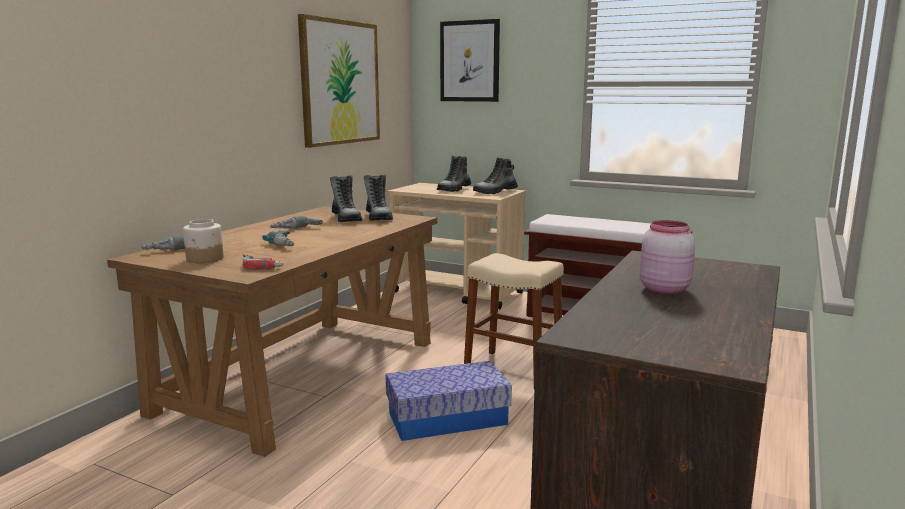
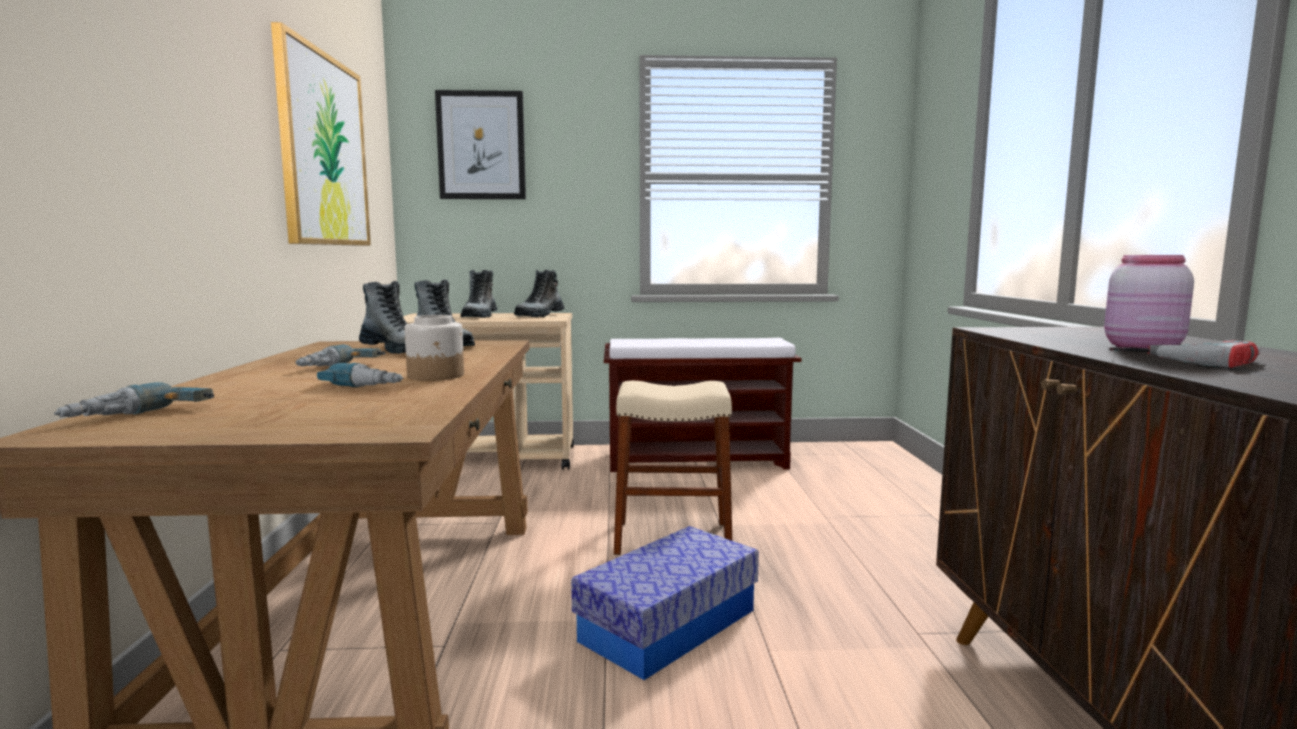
camera: 30 degrees left, 5 degrees down
jar [183,219,224,263] -> jar moved to [404,315,464,381]
power drill [243,254,284,270] -> power drill moved to [1109,340,1261,368]

